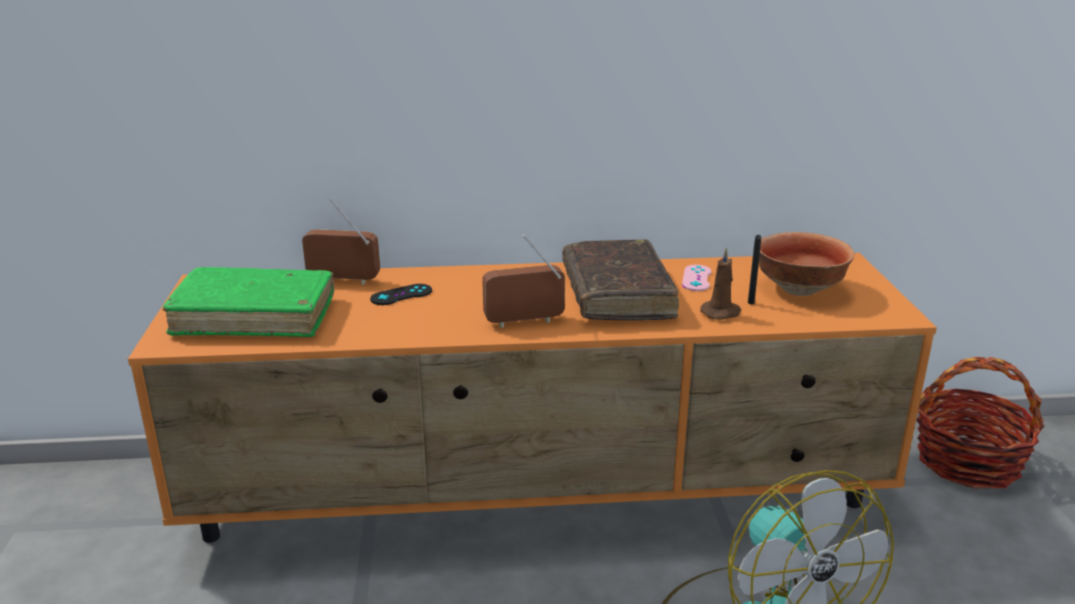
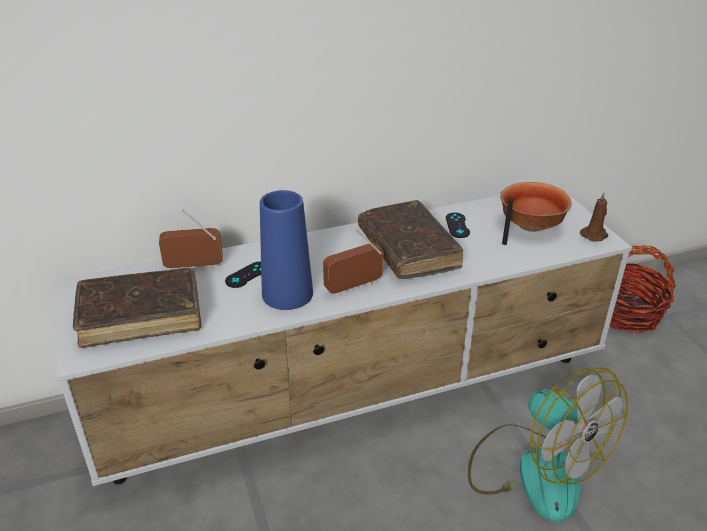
camera: 15 degrees left, 10 degrees up
orange tv stand [128,253,937,543] -> white tv stand [54,185,632,486]
green book [163,267,334,337] -> brown book [73,268,202,348]
pink game controller [682,265,711,291] -> black game controller [446,212,470,238]
brown candle [700,247,741,319] -> brown candle moved to [580,193,608,242]
none -> blue vase [260,190,313,310]

